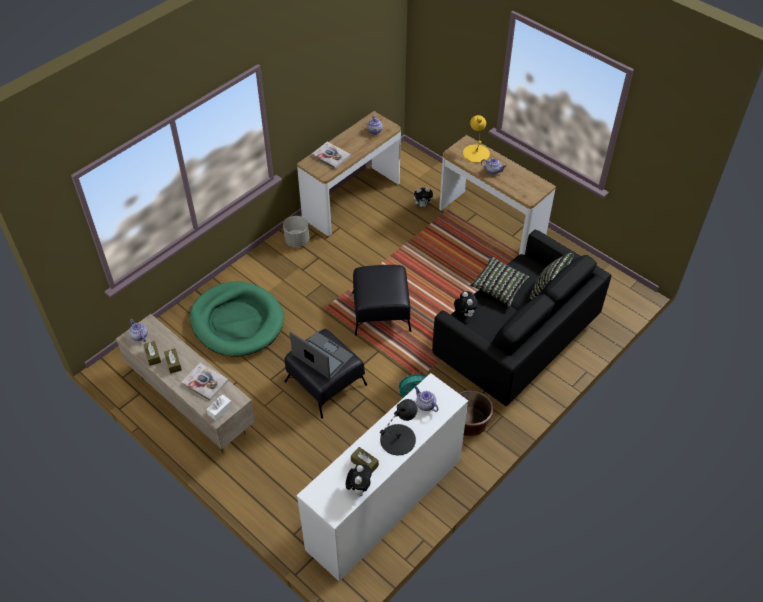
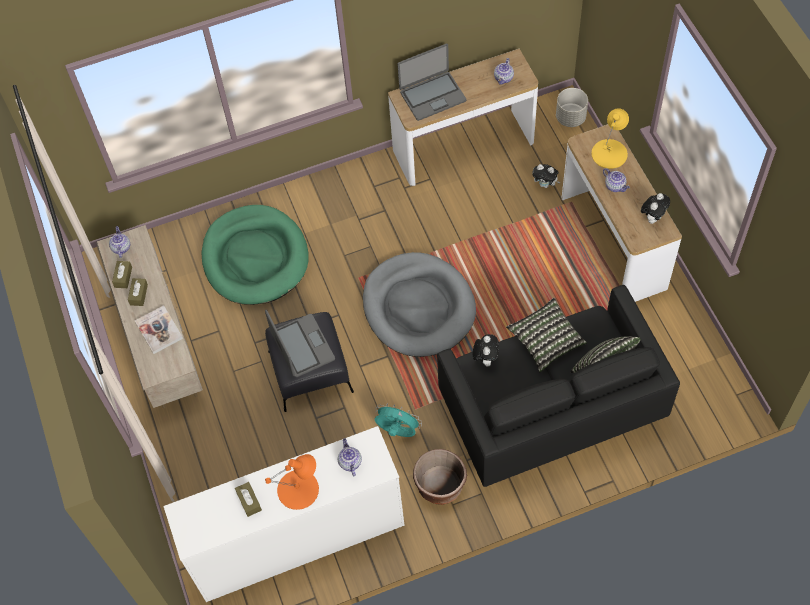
camera: 30 degrees right, 10 degrees up
white tissue box [206,394,232,421] -> none
grey planter [283,216,309,247] -> grey planter moved to [556,88,588,127]
book [312,142,350,169] -> laptop [398,44,466,121]
plush toy [346,464,372,497] -> plush toy moved to [641,193,670,224]
black ottoman [352,265,411,336] -> grey dog bed [363,252,476,357]
black table lamp [380,399,418,455] -> orange table lamp [265,454,319,510]

